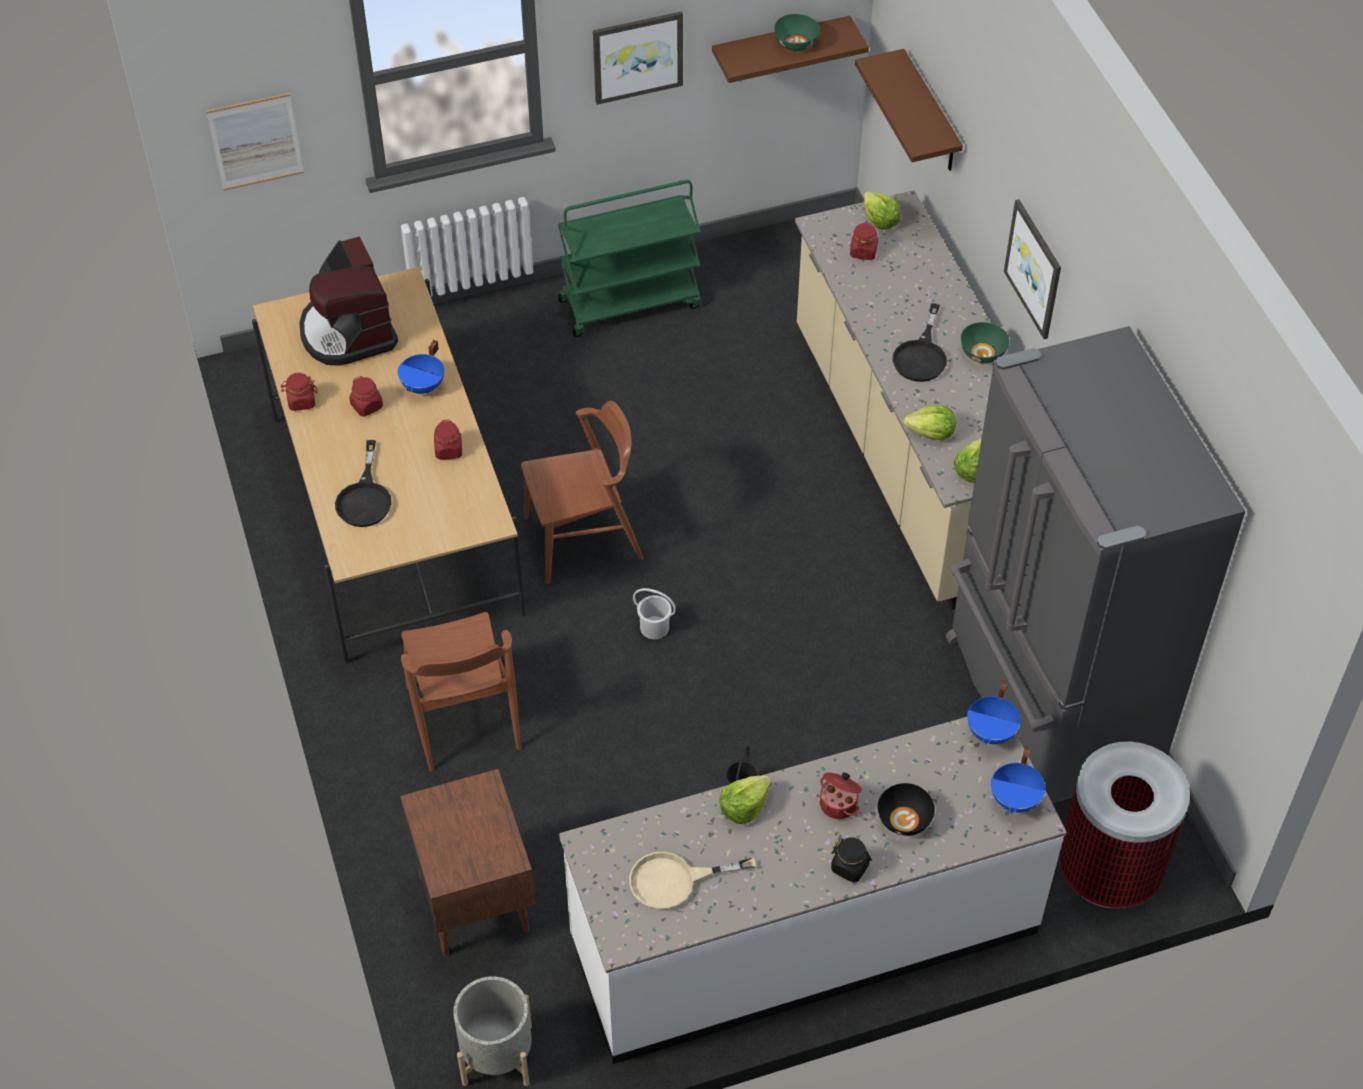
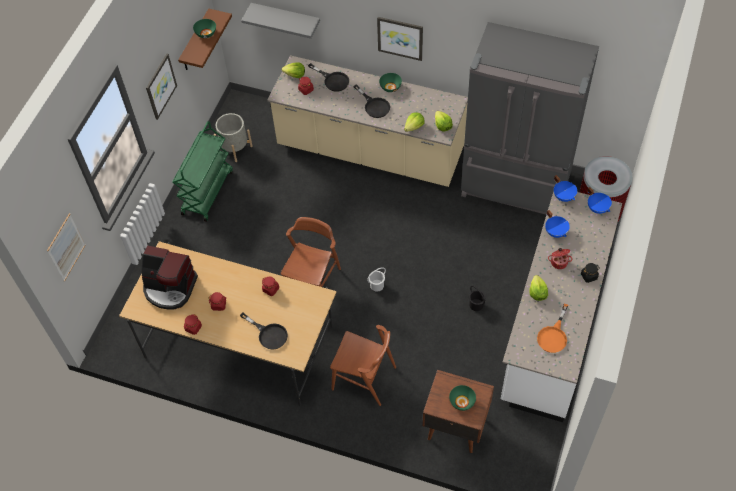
camera: 50 degrees left, 5 degrees up
blue cooking pot [398,340,444,394] -> blue cooking pot moved to [545,210,570,238]
grey planter [453,976,532,1086] -> grey planter moved to [214,113,253,162]
beige frying pan [629,852,756,909] -> orange frying pan [537,304,569,353]
brown shelf [855,49,963,171] -> grey shelf [241,3,320,39]
black bowl [877,783,935,836] -> none
none -> black frying pan [308,63,349,92]
none -> green bowl [449,385,476,411]

